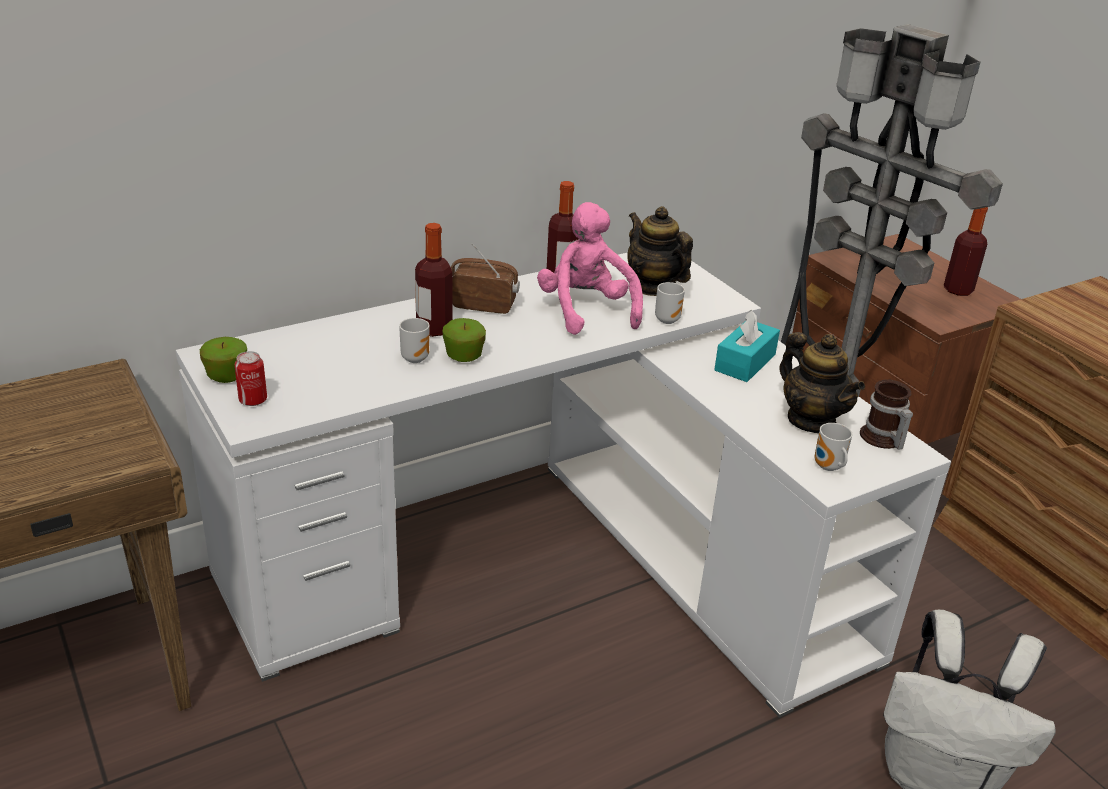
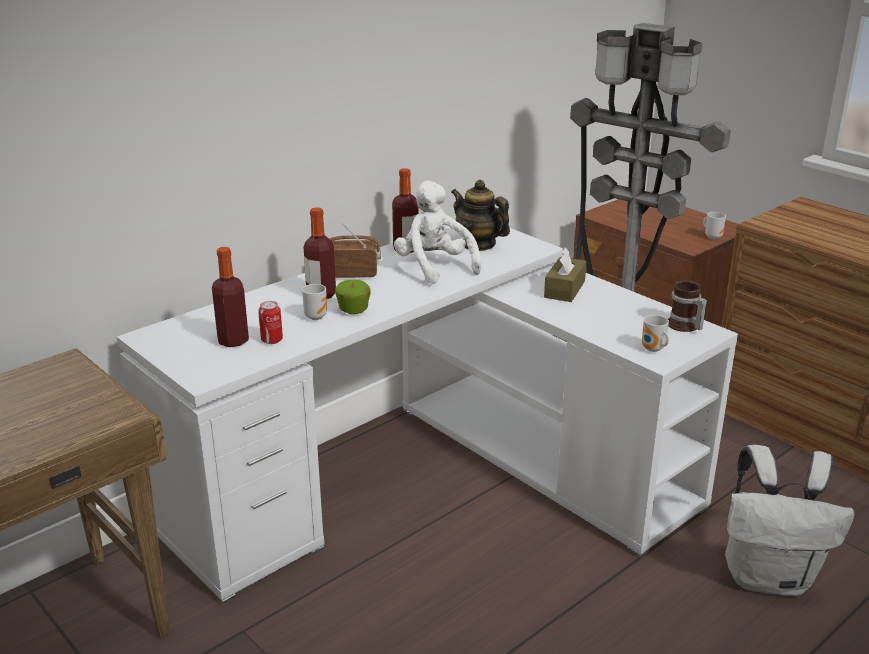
camera: 10 degrees left, 5 degrees down
apple [200,337,247,383] -> none
can [235,351,267,406] -> can moved to [258,301,283,344]
pink plush toy [537,202,643,335] -> white plush toy [394,181,481,284]
mug [655,282,685,324] -> mug moved to [703,212,726,239]
turquoise tissue box [714,310,780,382] -> brown tissue box [544,247,587,302]
teapot [779,332,865,433] -> none
bottle [944,207,988,296] -> bottle moved to [212,247,249,347]

